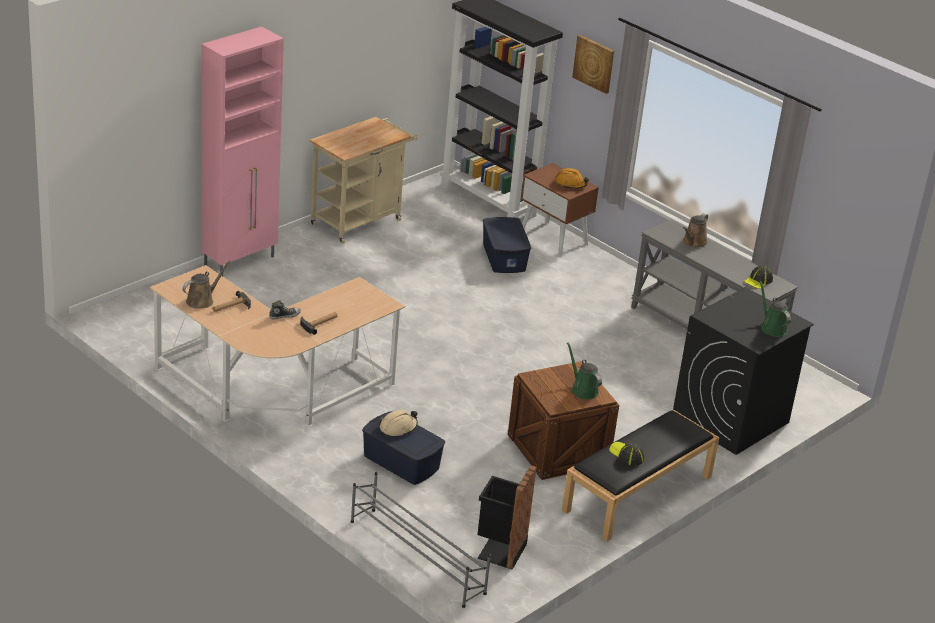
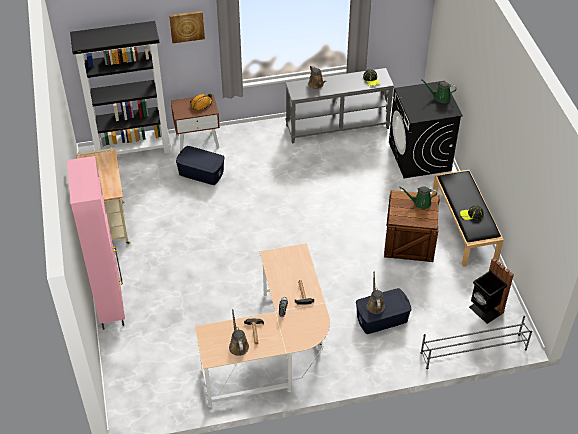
camera: 55 degrees left, 15 degrees up
beige hard hat [379,409,418,436] -> brown watering can [367,271,385,314]

